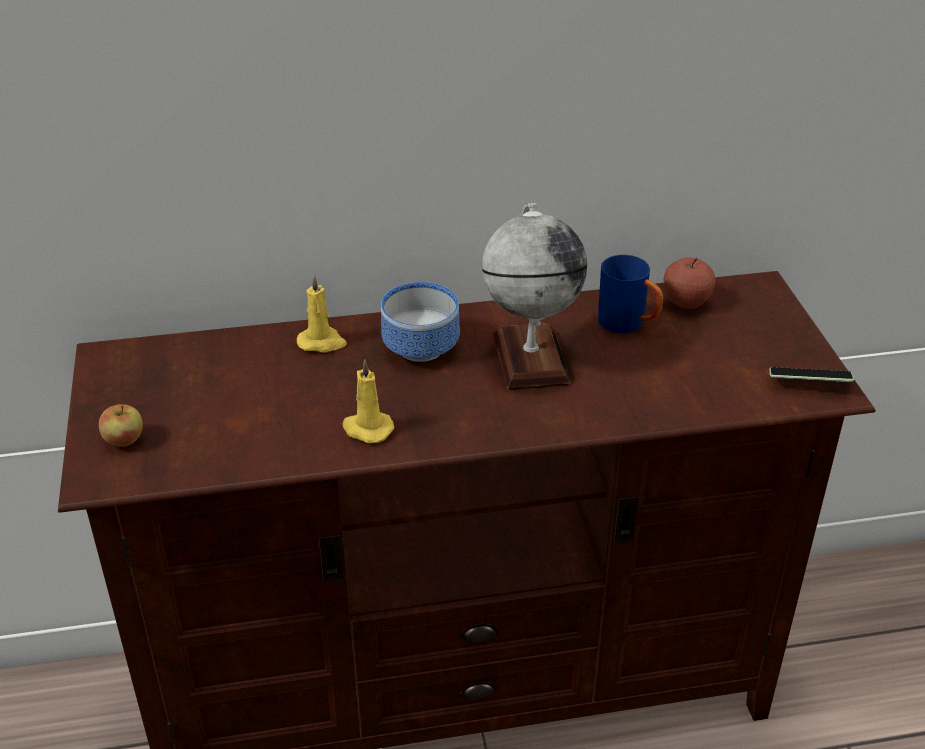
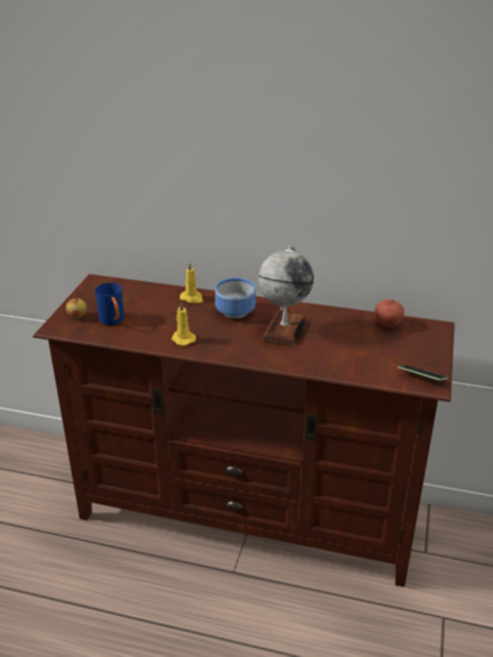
camera: 25 degrees right, 5 degrees down
blue mug [598,255,663,333] -> blue mug moved to [95,283,124,325]

